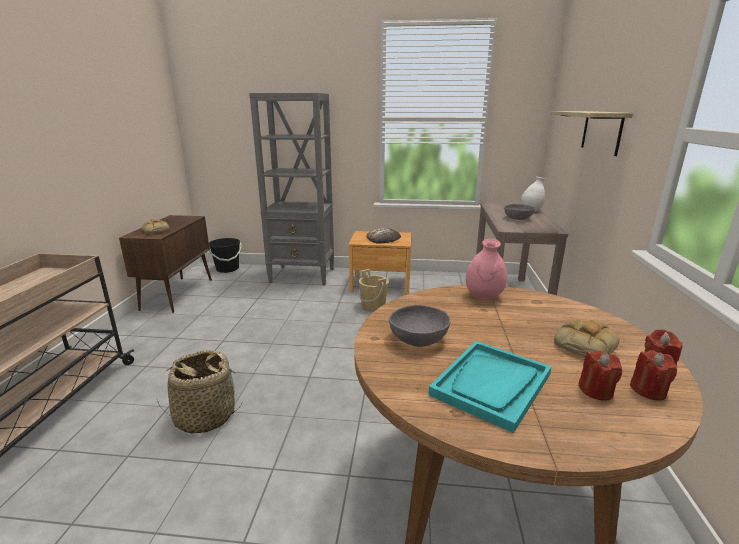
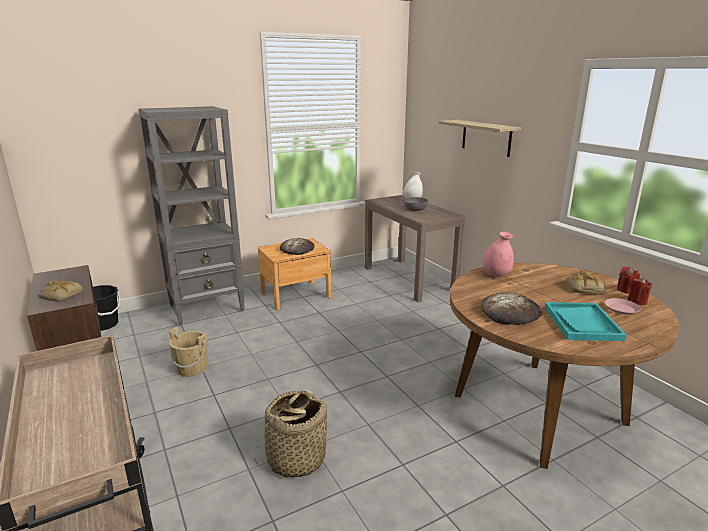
camera: 35 degrees left, 0 degrees up
beige bucket [359,269,389,311] -> beige bucket moved to [169,327,207,377]
grey bowl [389,305,450,347] -> bread [481,293,542,325]
red candle [578,350,622,401] -> pink plate [604,298,641,315]

